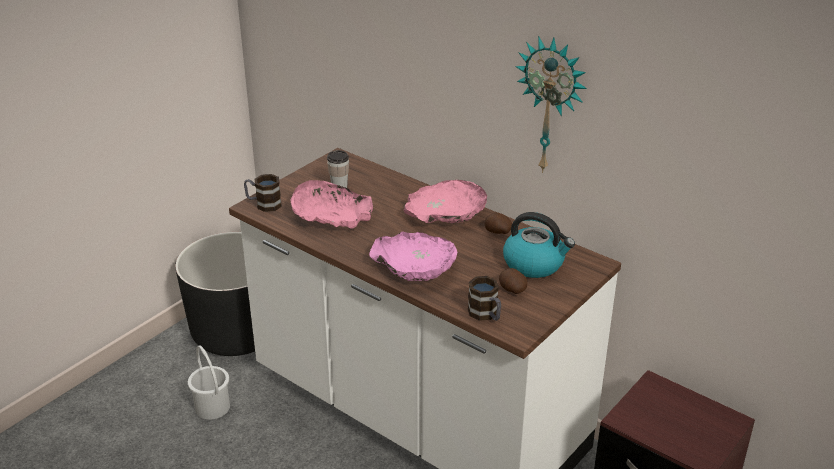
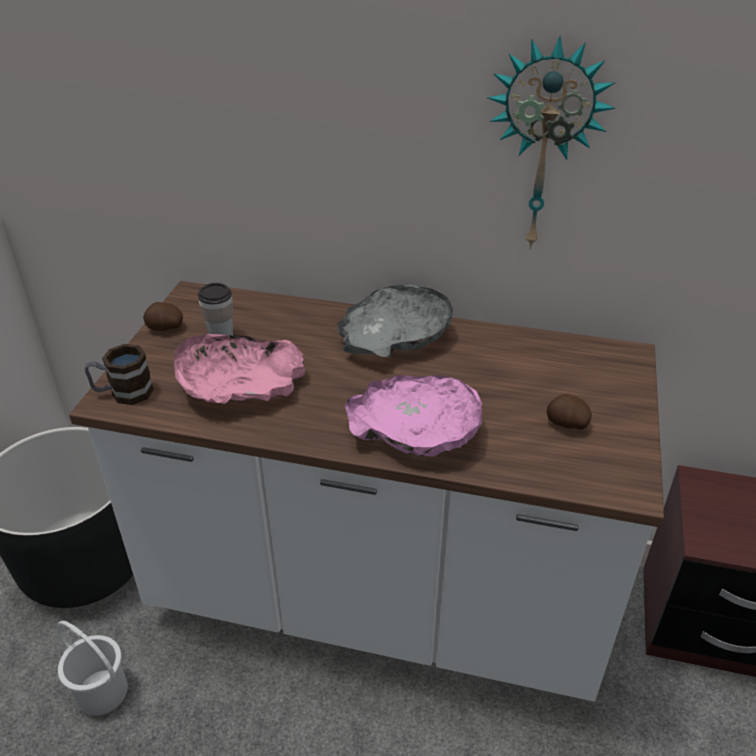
camera: 25 degrees left, 5 degrees up
pink bowl [404,180,487,223] -> grey bowl [337,285,453,358]
mug [468,276,501,321] -> none
potato [485,212,512,234] -> potato moved to [143,302,183,331]
kettle [503,212,575,278] -> none

